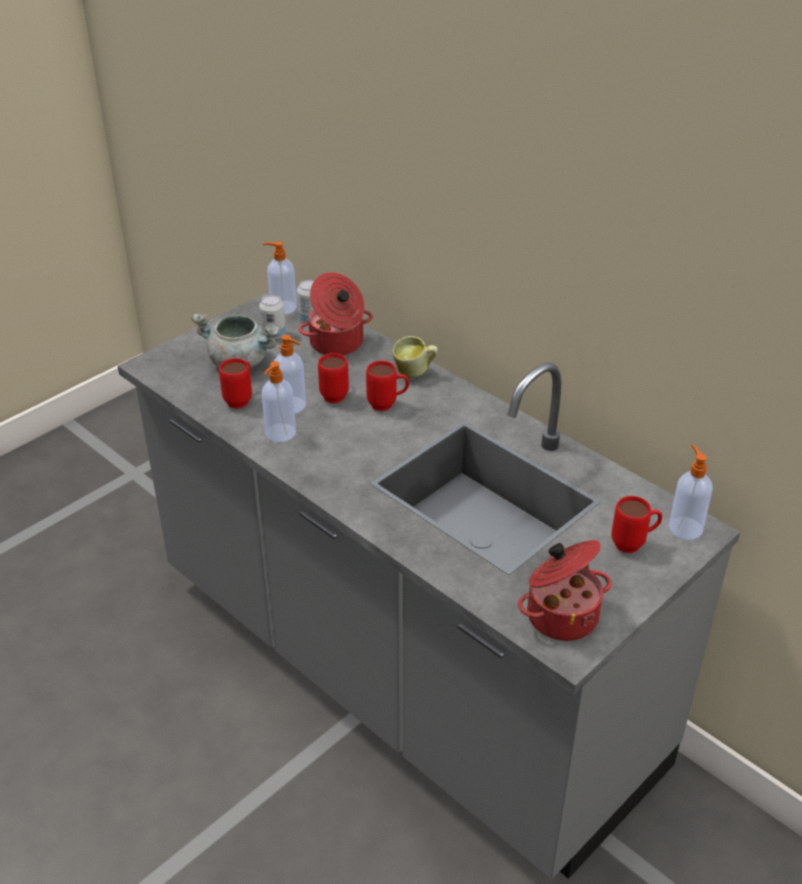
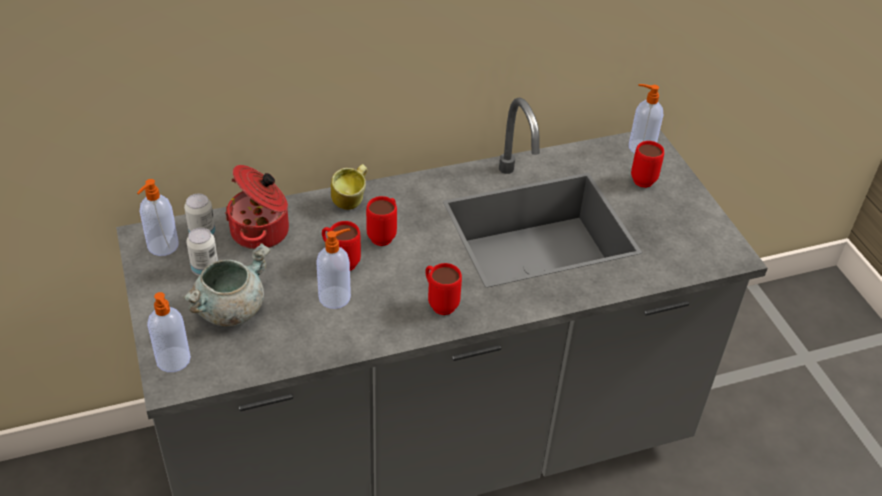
camera: 65 degrees left, 5 degrees up
red mug [219,358,252,409] -> red mug moved to [425,263,462,315]
soap dispenser [262,361,296,442] -> soap dispenser moved to [147,292,191,372]
cooking pot [518,540,612,641] -> none

